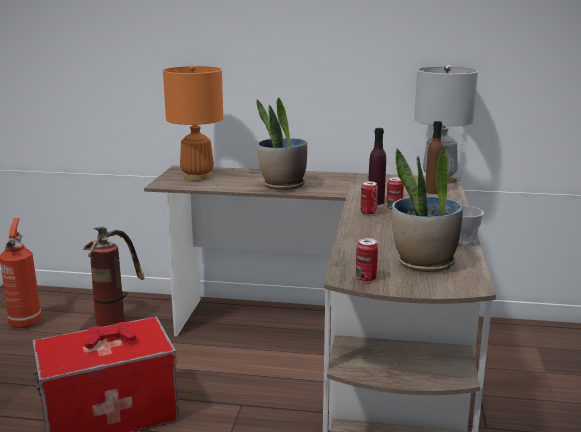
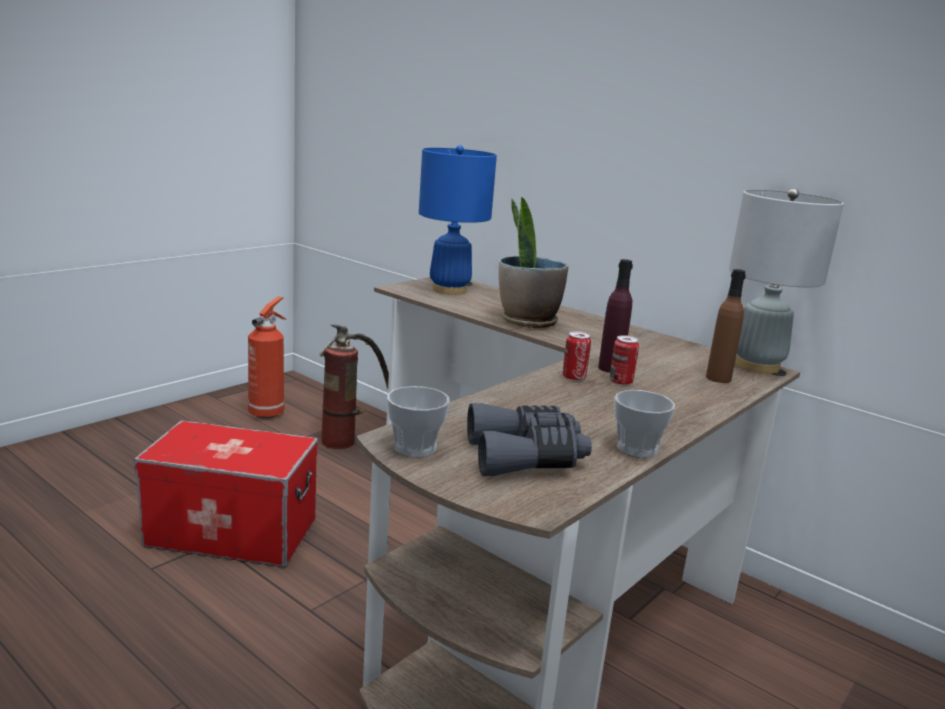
camera: 30 degrees right, 0 degrees up
red game controller [85,322,137,349] -> none
orange table lamp [163,65,223,181] -> blue table lamp [419,145,497,295]
can [356,238,378,282] -> cup [387,386,450,458]
potted plant [392,146,463,272] -> grey binoculars [467,403,592,476]

